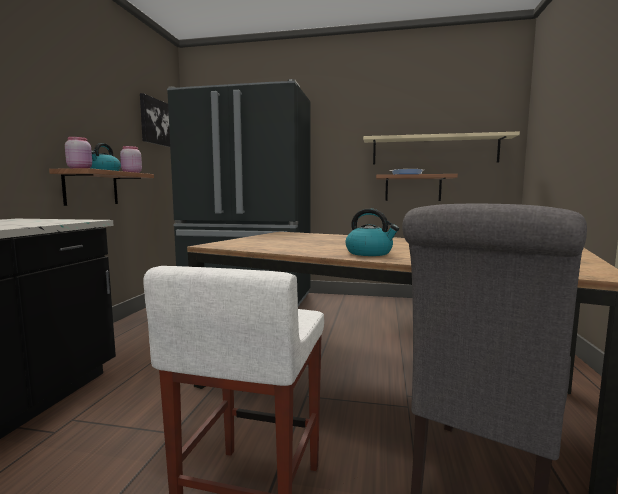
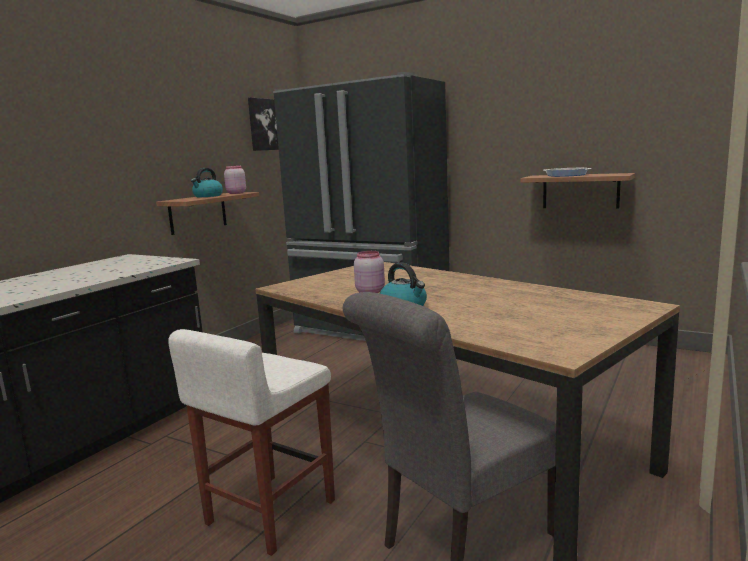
camera: 20 degrees right, 5 degrees up
pink jar [65,137,92,168] -> pink jar moved to [354,251,385,293]
beige shelf [363,131,520,165] -> none

